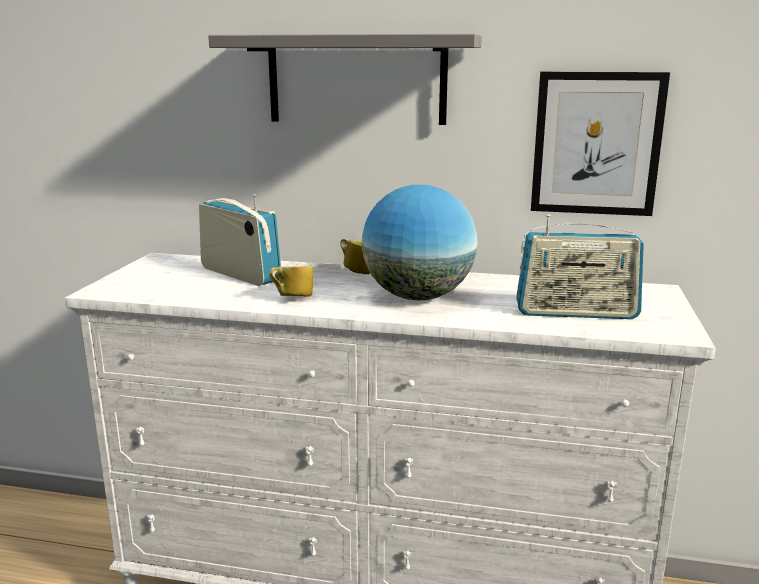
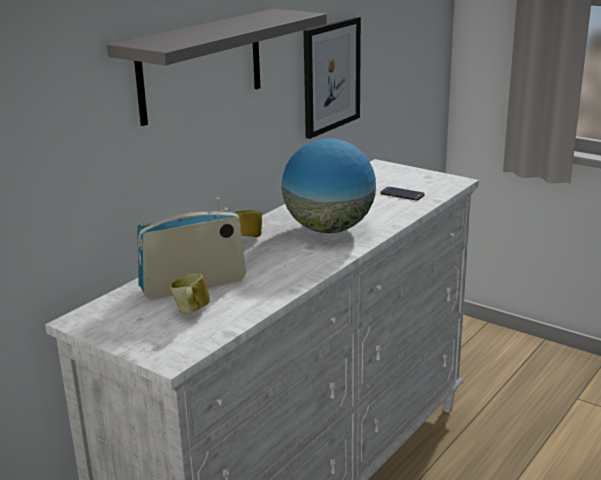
camera: 65 degrees left, 5 degrees up
mug [269,266,313,297] -> mug moved to [170,273,210,314]
radio [516,215,644,319] -> phone [380,187,425,200]

